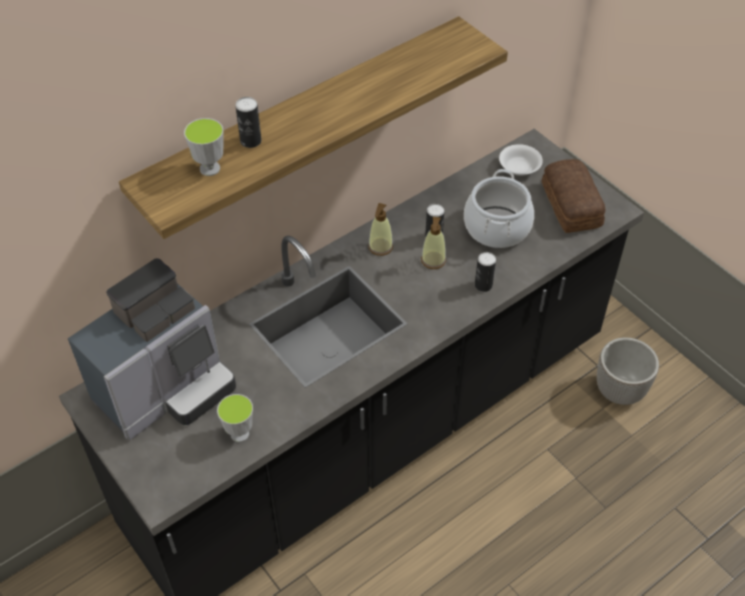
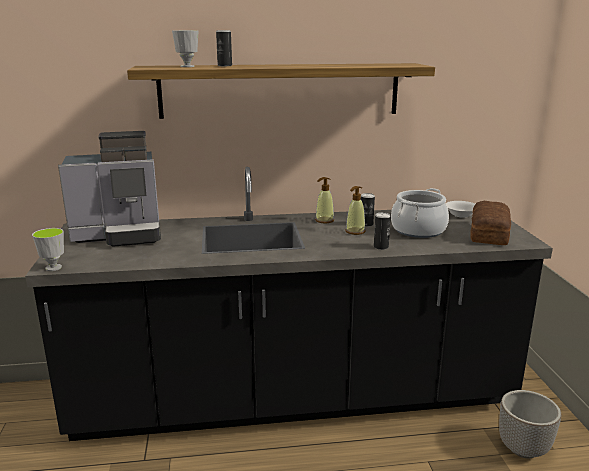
camera: 30 degrees right, 30 degrees down
cup [217,394,253,442] -> cup moved to [32,228,64,271]

